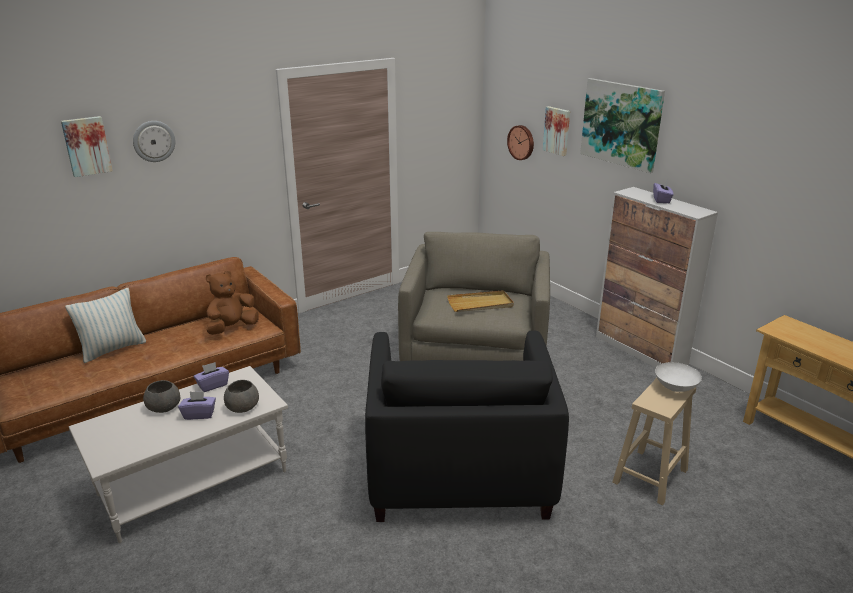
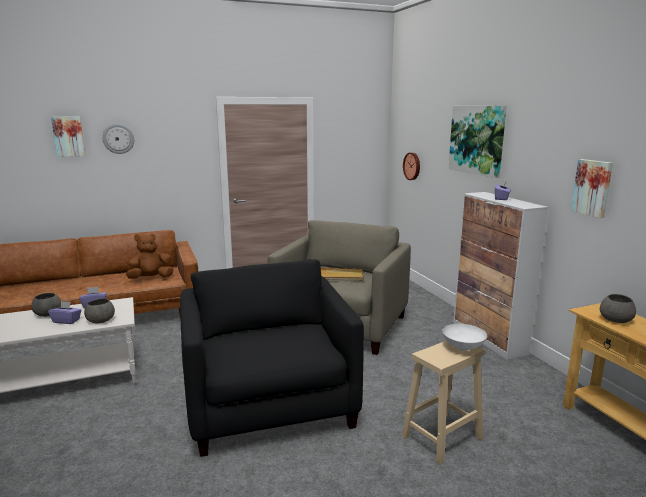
camera: 15 degrees right, 10 degrees down
pillow [65,288,146,363] -> none
black armchair [365,330,569,522] -> black armchair turned 150 degrees clockwise [180,259,364,457]
picture [543,106,570,156] -> picture moved to [571,159,613,218]
none -> grey bowl [600,294,636,323]

